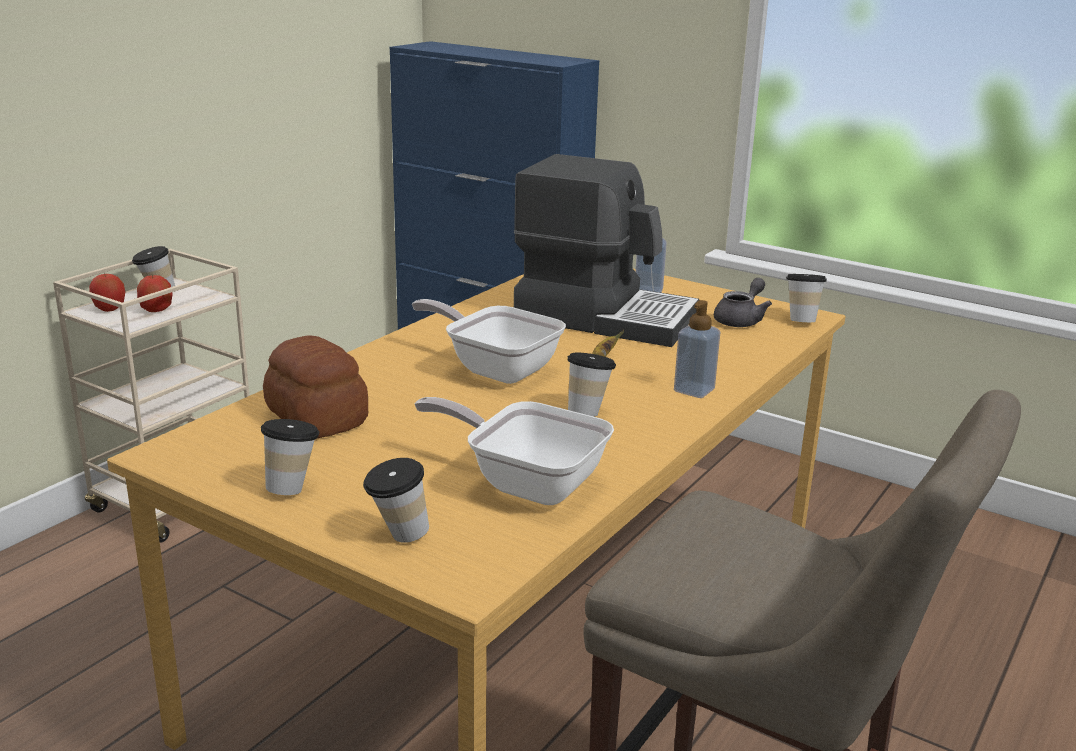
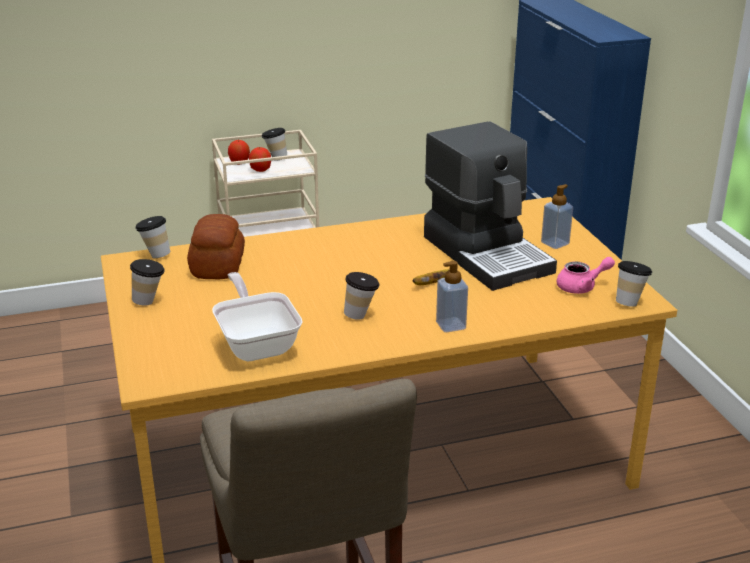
camera: 40 degrees right, 5 degrees up
cup [363,458,429,543] -> cup moved to [135,216,170,258]
frying pan [412,299,566,384] -> none
grey teapot [714,278,772,327] -> pink teapot [557,257,615,294]

